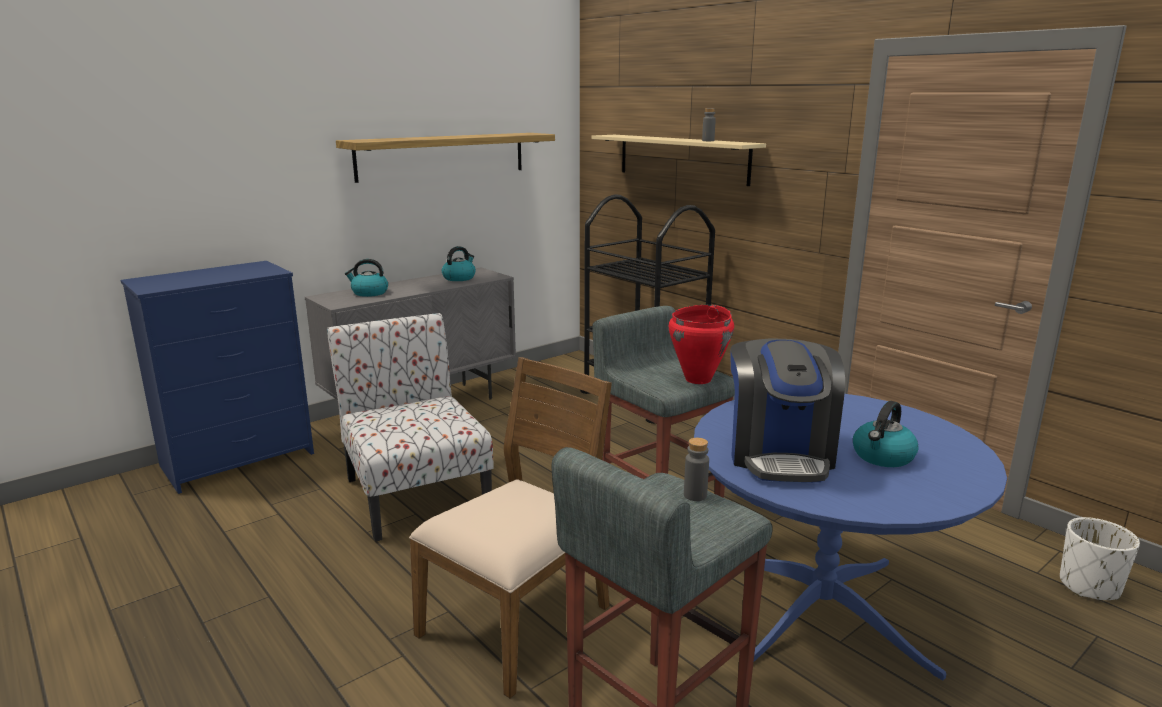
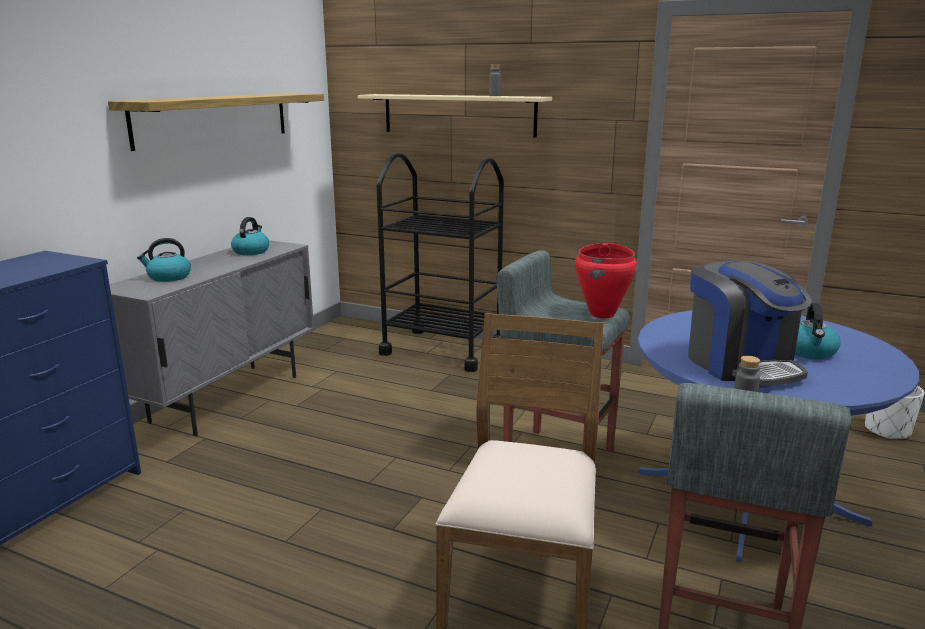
camera: 25 degrees left, 0 degrees up
chair [327,313,494,542] -> none

